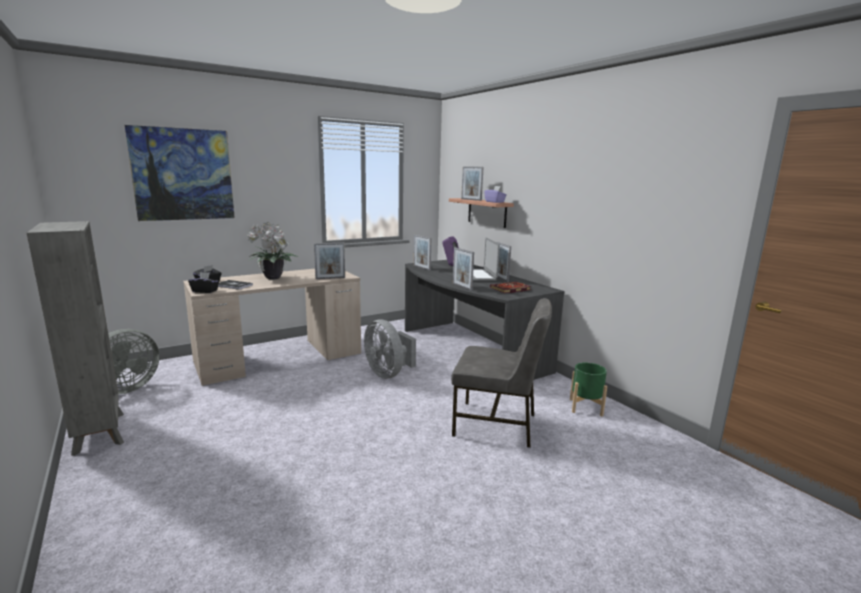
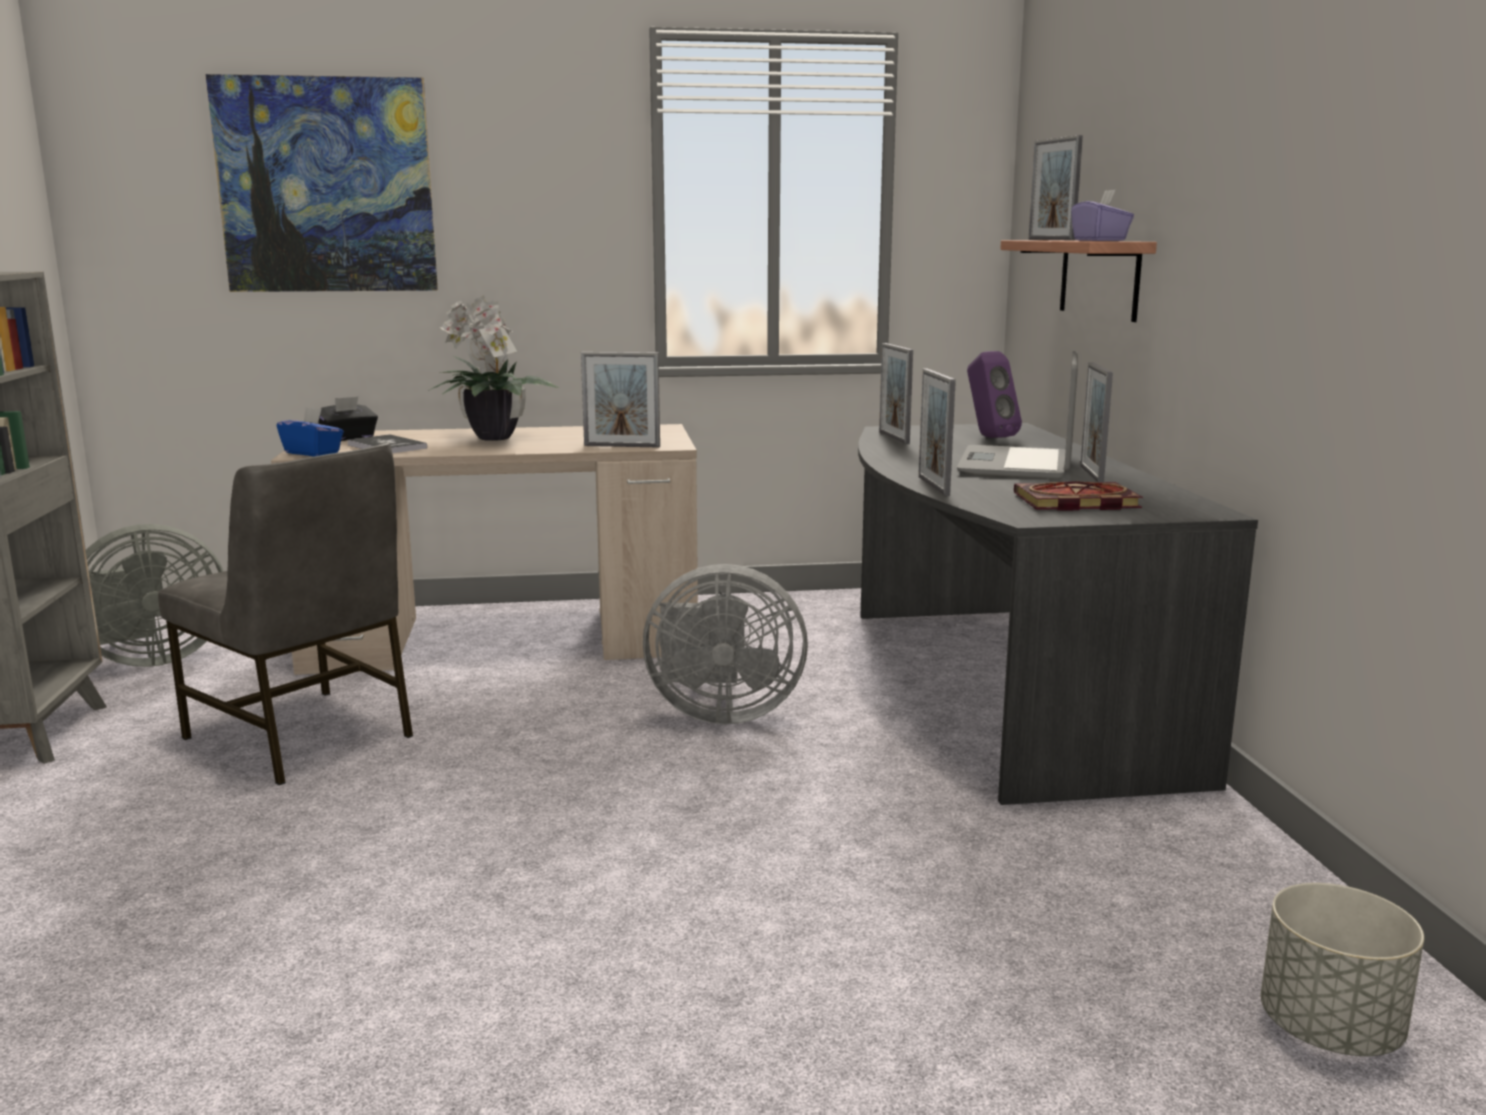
camera: 25 degrees right, 0 degrees up
black tissue box [188,272,219,293] -> blue tissue box [277,407,344,456]
grey fan [364,320,416,379] -> grey fan turned 75 degrees counterclockwise [643,564,808,725]
grey chair [451,298,552,448] -> grey chair moved to [158,443,413,785]
green planter [570,362,607,417] -> none
none -> grey planter [1261,883,1424,1056]

